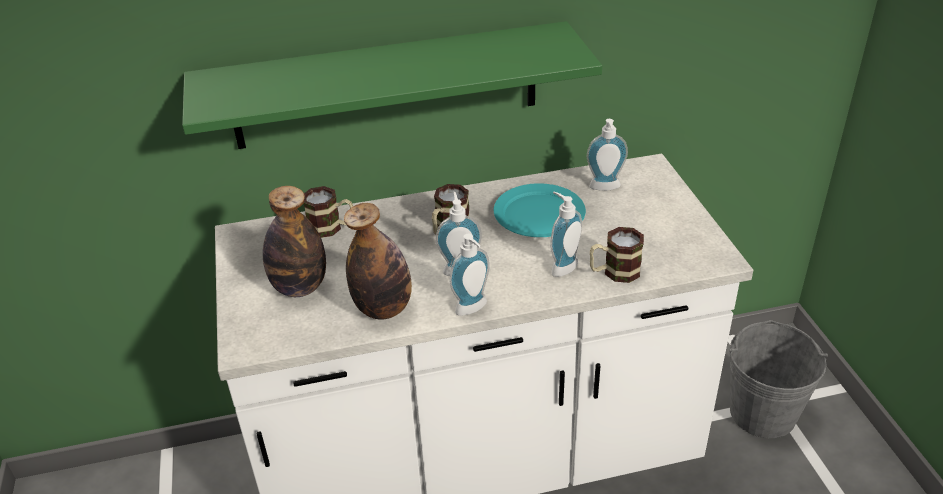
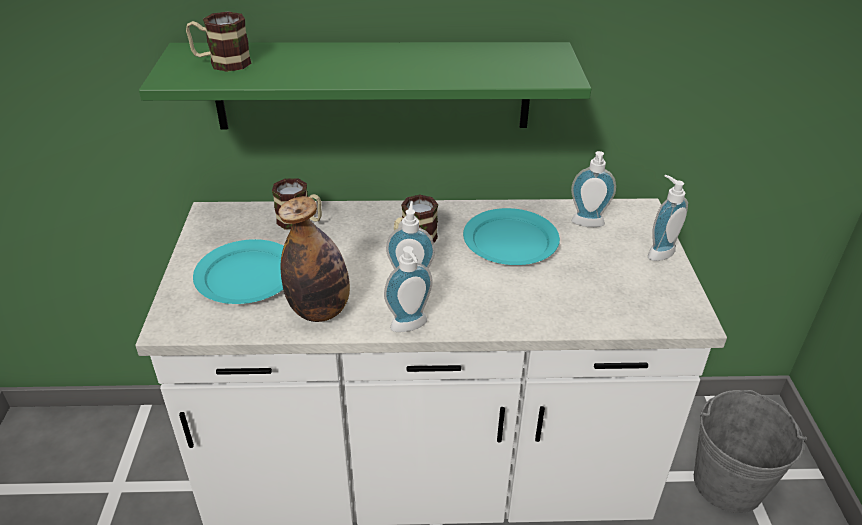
camera: 10 degrees right, 0 degrees up
bottle [263,186,326,297] -> turquoise plate [193,239,284,304]
soap dispenser [550,192,582,277] -> soap dispenser moved to [648,175,688,261]
mug [590,227,644,283] -> mug moved to [186,12,252,72]

